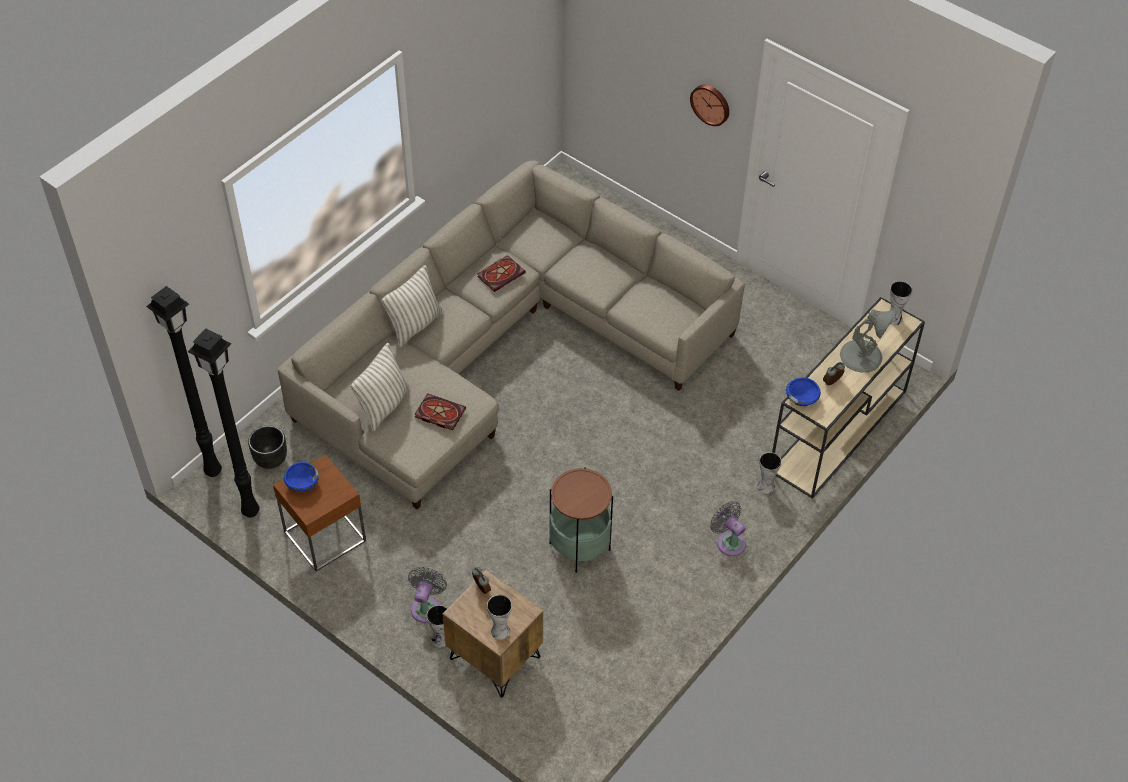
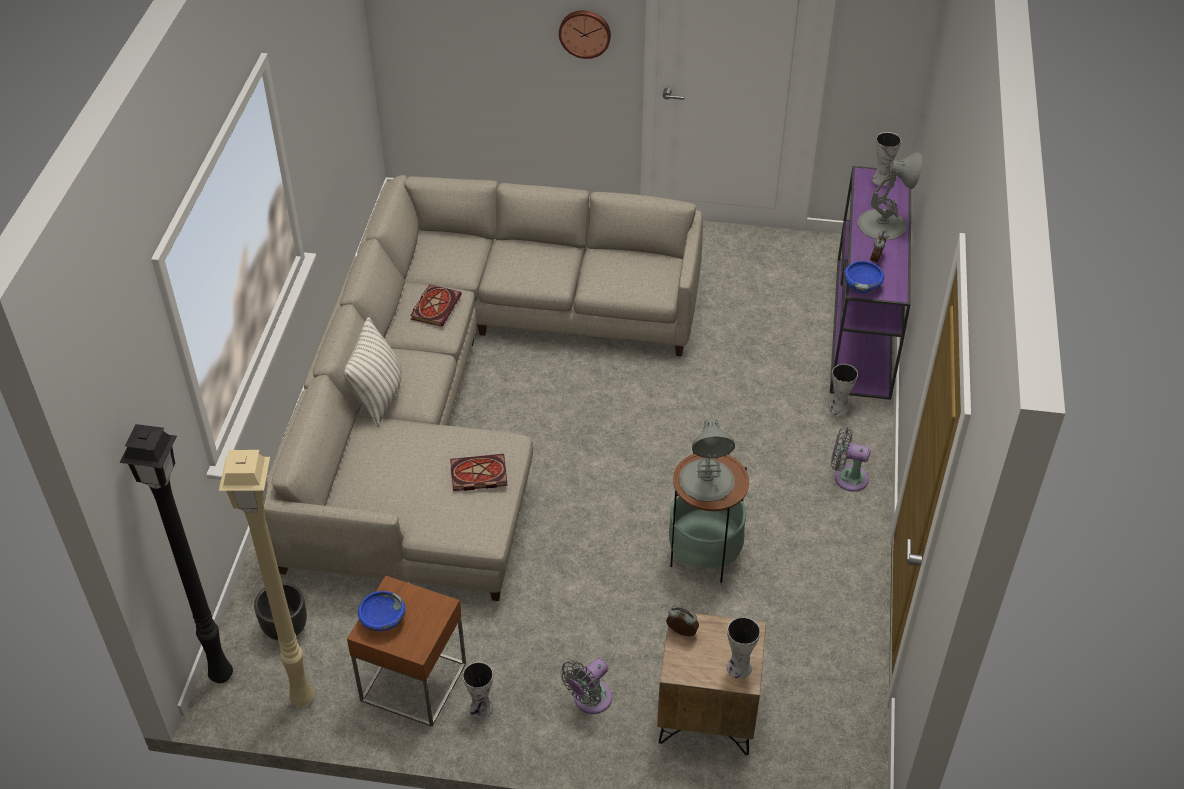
camera: 30 degrees left, 5 degrees down
black floor lamp [188,328,260,518] -> beige floor lamp [219,450,314,707]
pillow [350,343,410,432] -> none
grey fan [408,567,447,623] -> grey fan turned 120 degrees counterclockwise [560,658,612,714]
vase [426,605,447,648] -> vase moved to [463,662,493,719]
beige console table [772,297,925,499] -> purple console table [830,166,911,400]
none -> grey table lamp [679,418,735,502]

